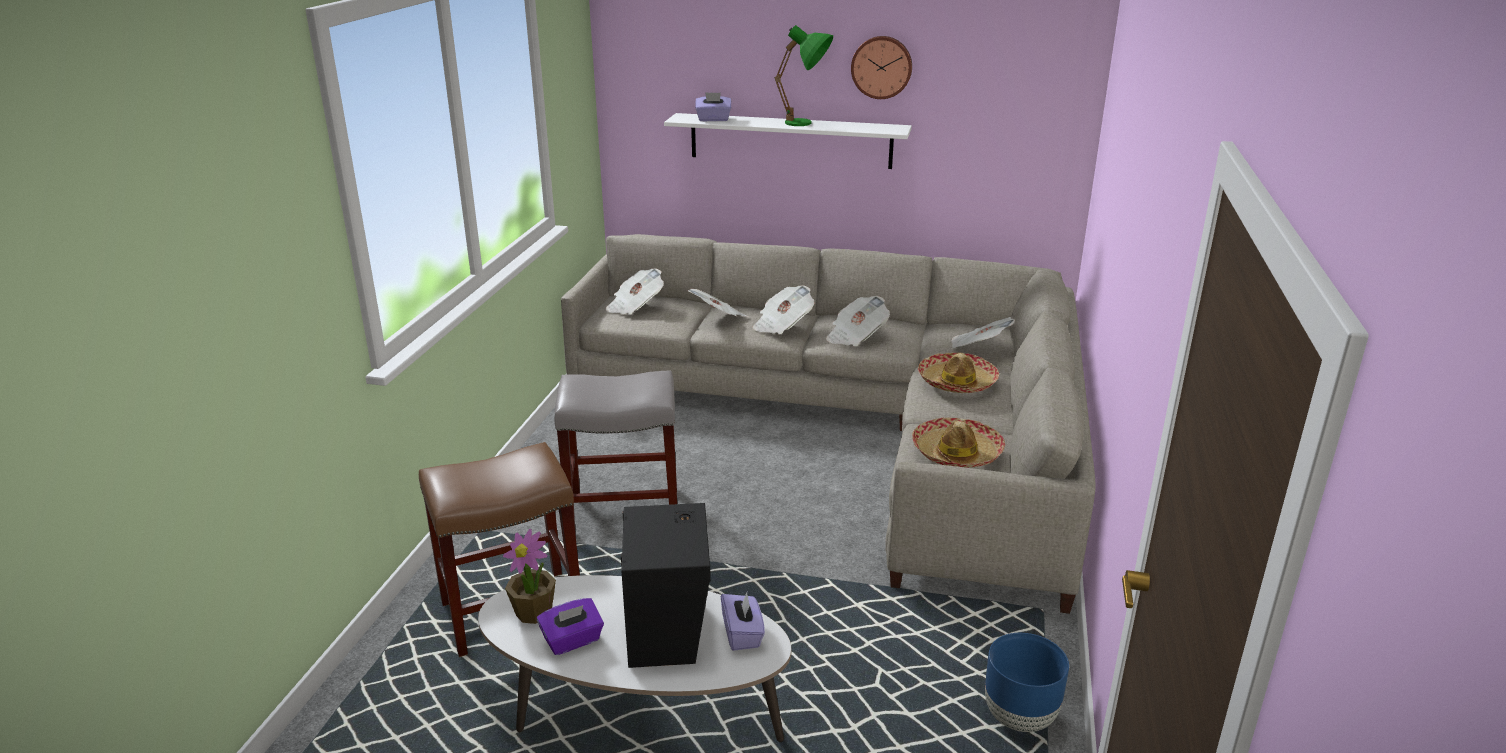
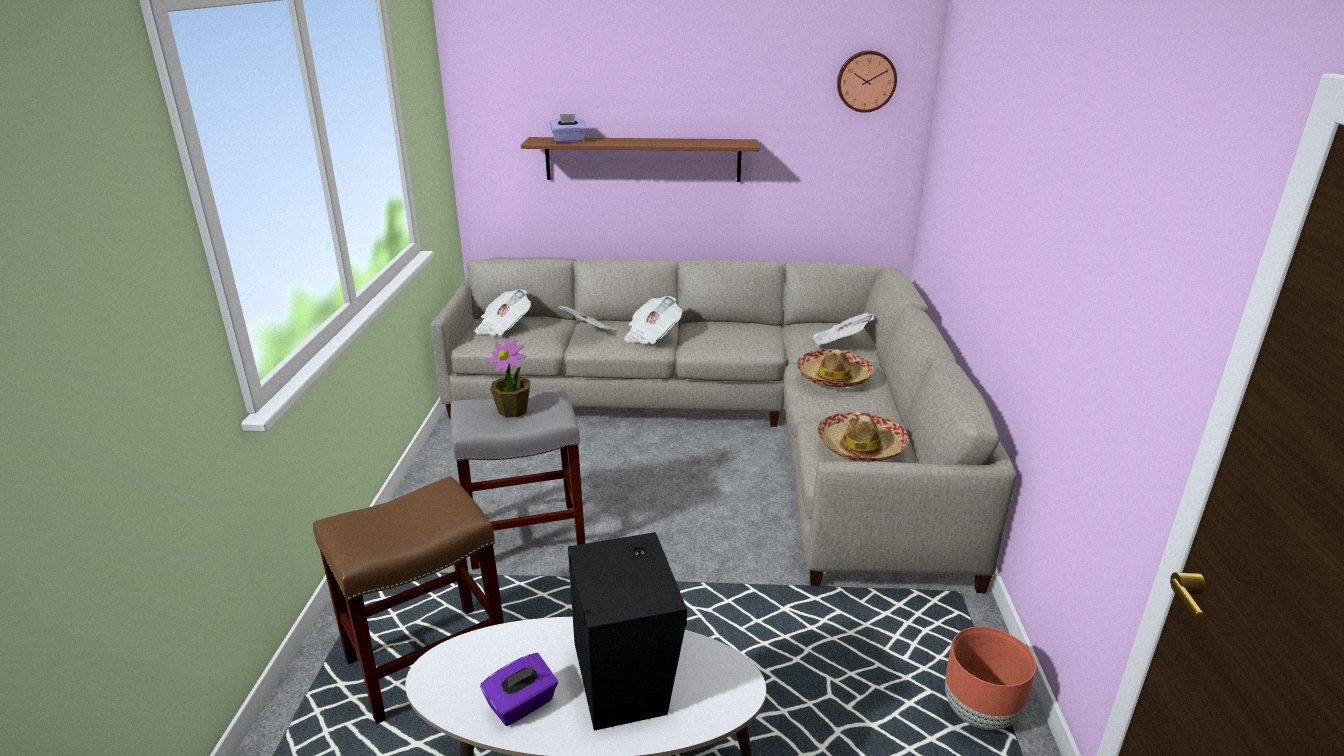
camera: 10 degrees left, 0 degrees up
potted plant [503,529,556,624] -> potted plant moved to [487,338,531,417]
white shelf [664,113,912,169] -> brown shelf [521,137,759,182]
purple tissue box [721,592,765,651] -> none
green table lamp [774,25,833,126] -> none
newspaper [826,296,890,346] -> none
wall clock [851,36,912,99] -> wall clock moved to [837,51,897,113]
blue planter [985,633,1069,732] -> brown planter [945,627,1036,730]

